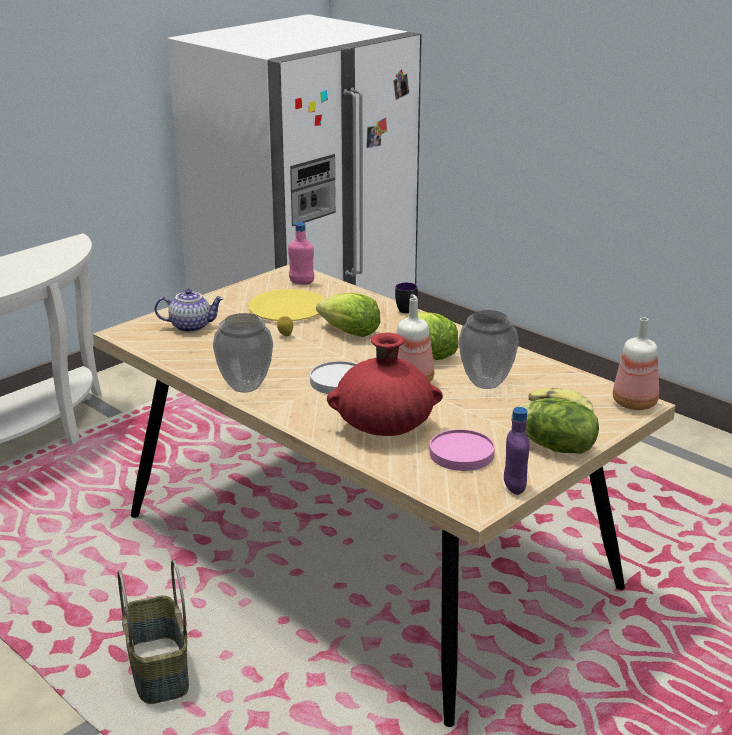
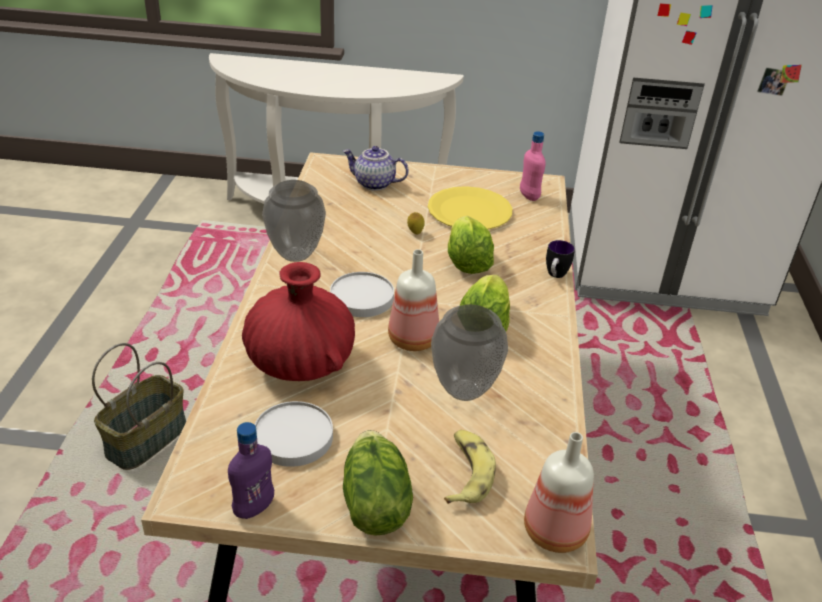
camera: 50 degrees right, 10 degrees up
teapot [154,289,224,333] -> teapot turned 150 degrees clockwise [343,146,409,191]
pink plate [429,429,495,471] -> white plate [254,401,333,467]

